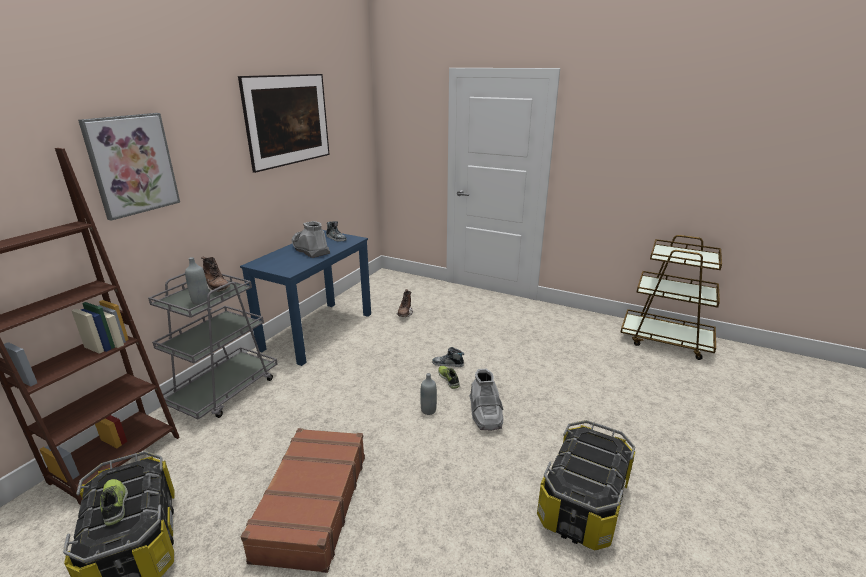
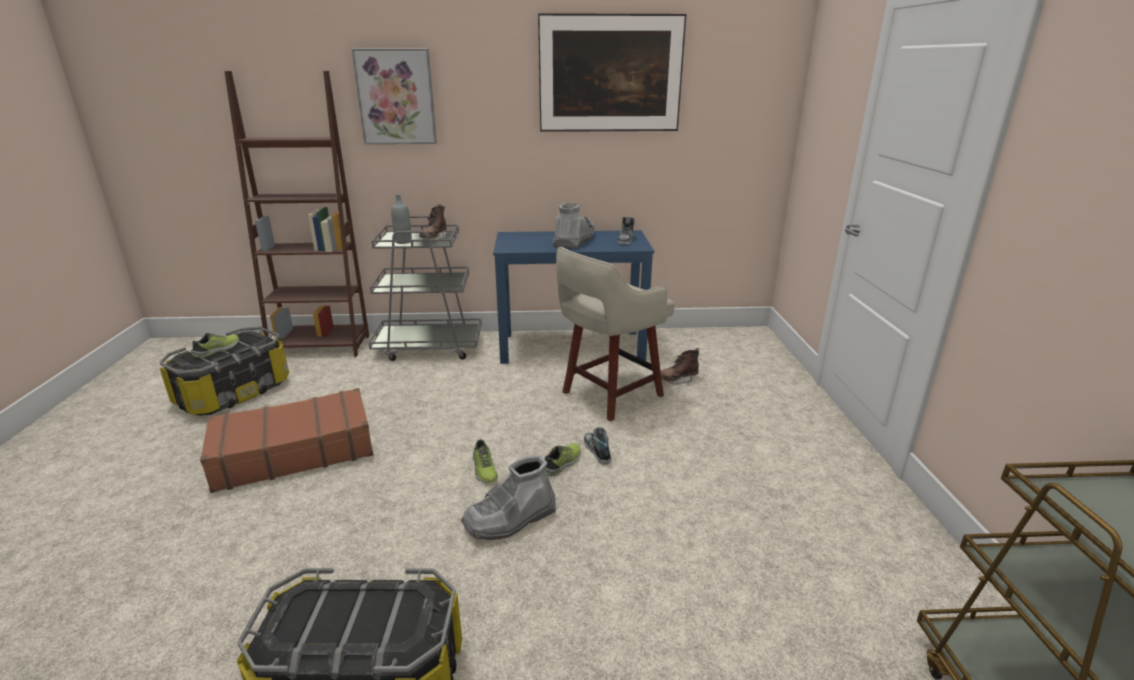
camera: 60 degrees right, 0 degrees up
grey bottle [420,373,437,415] -> shoe [473,440,498,483]
none -> beige stool [556,247,674,421]

